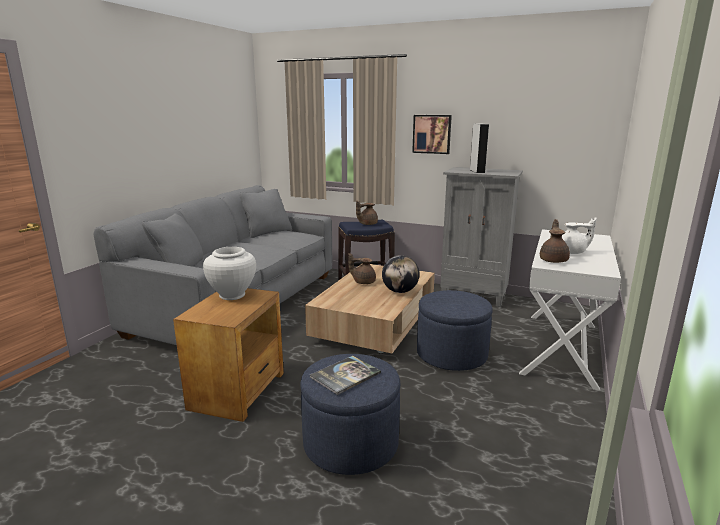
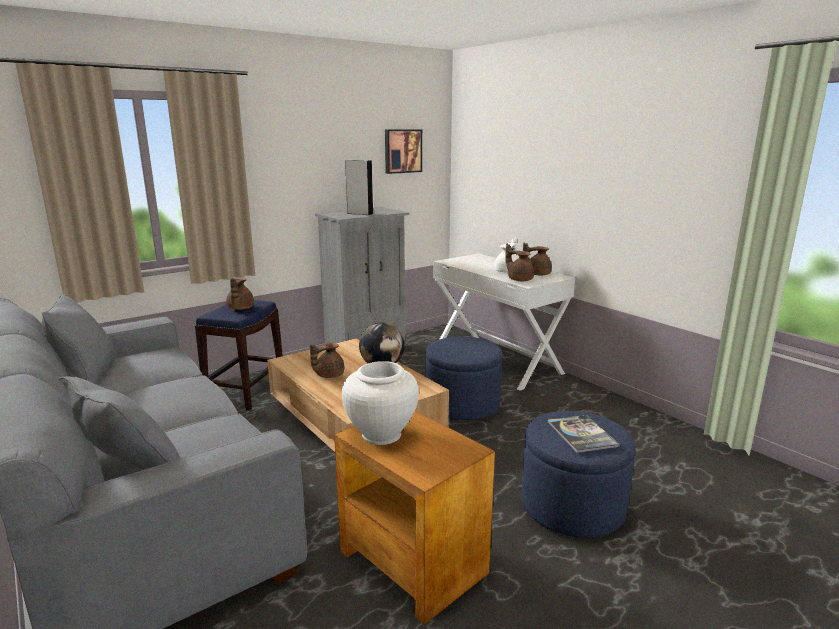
camera: 60 degrees left, 0 degrees up
picture [412,115,452,154] -> picture moved to [385,129,422,174]
none -> brown teapot [523,243,552,275]

